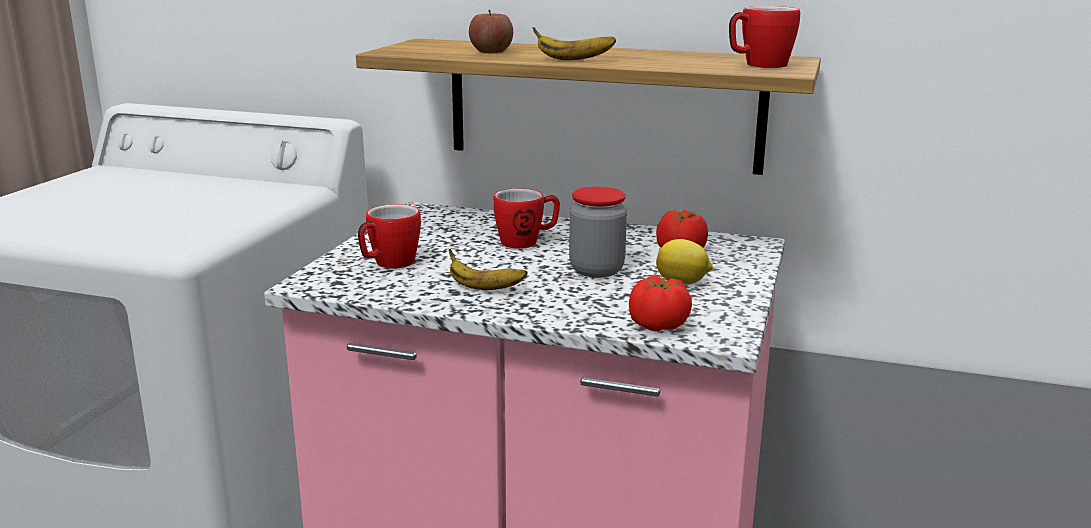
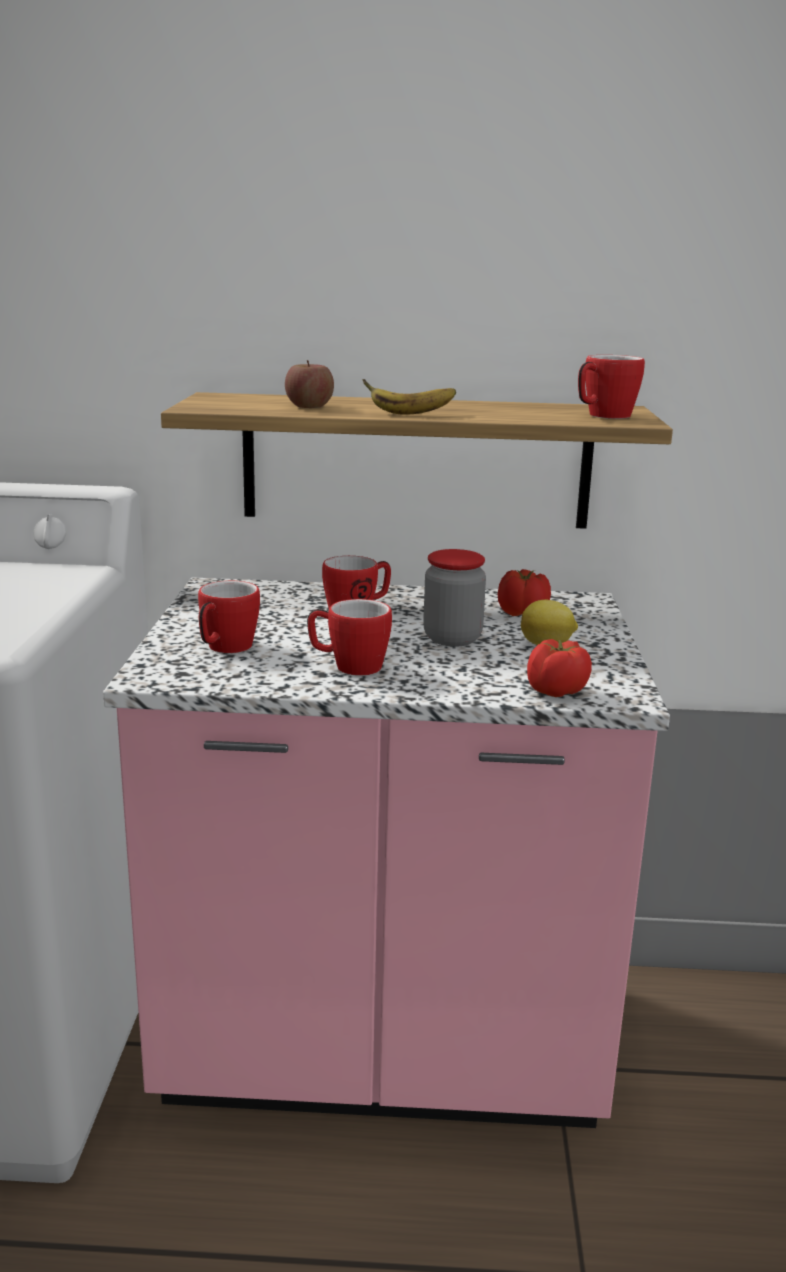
camera: 15 degrees left, 0 degrees up
banana [449,249,528,290] -> mug [307,599,392,676]

